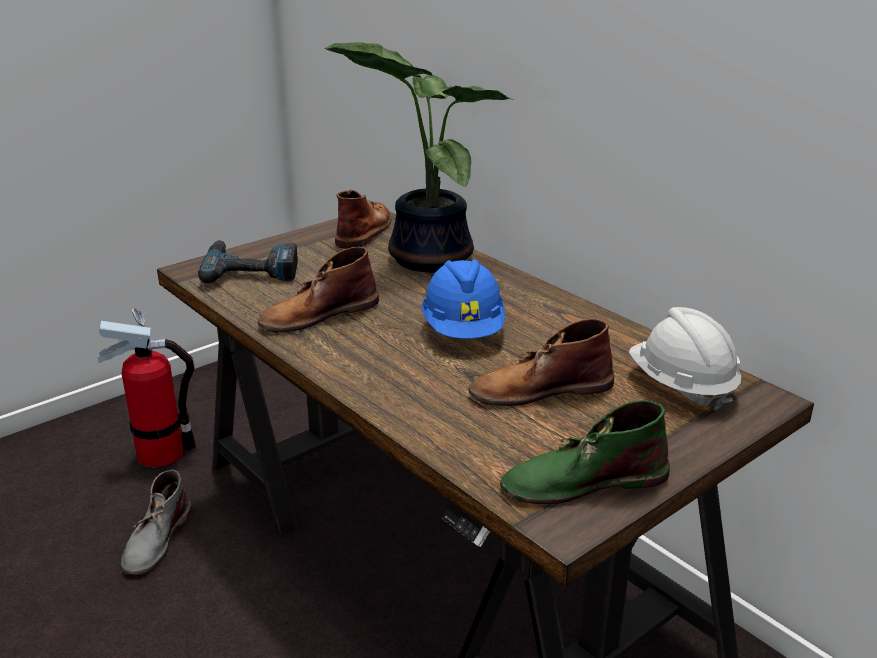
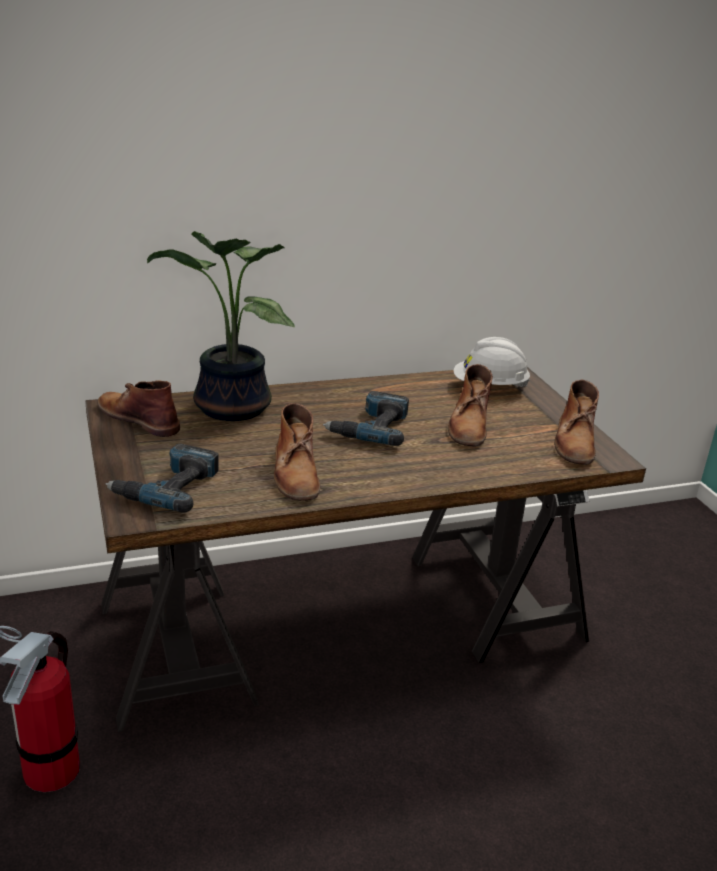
camera: 70 degrees left, 0 degrees up
grey boot [121,469,192,575] -> none
blue hard hat [422,259,505,339] -> power drill [323,391,409,446]
green boot [500,400,670,504] -> brown boot [554,379,599,465]

